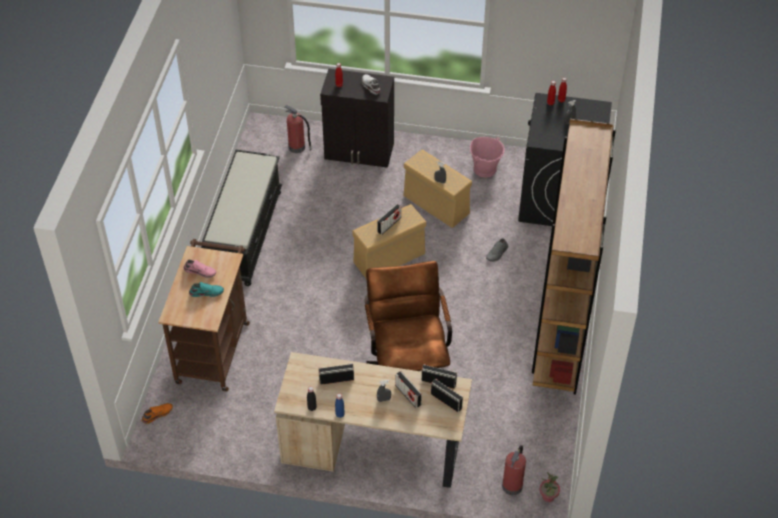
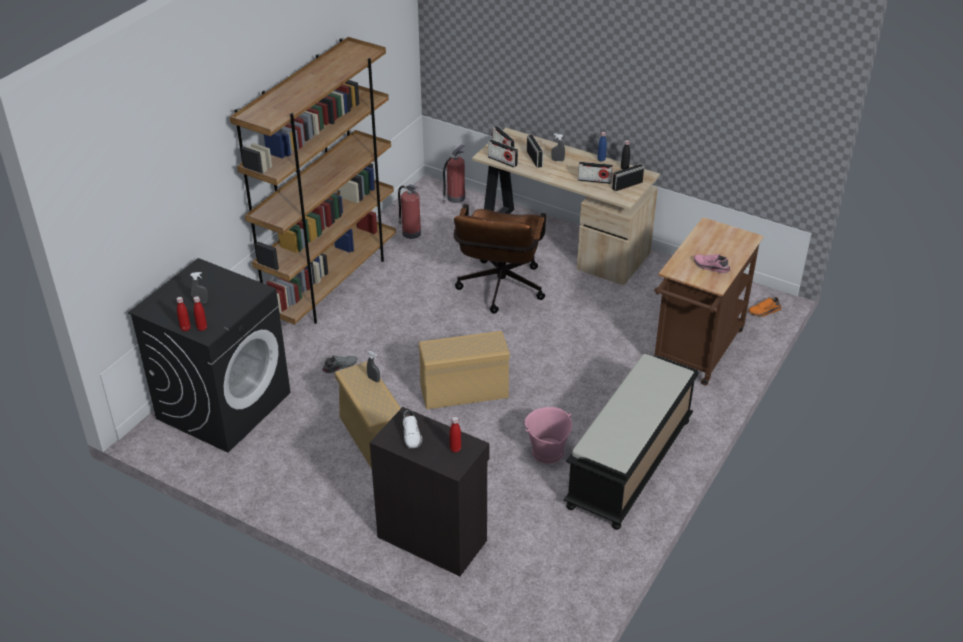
camera: 160 degrees left, 10 degrees down
turquoise shoe [189,282,224,297] -> none
fire extinguisher [285,105,312,153] -> fire extinguisher moved to [398,185,421,239]
radio [377,204,401,235] -> radio moved to [612,164,644,191]
pink bucket [470,137,505,177] -> pink bucket moved to [524,407,572,464]
potted plant [539,472,560,502] -> none

